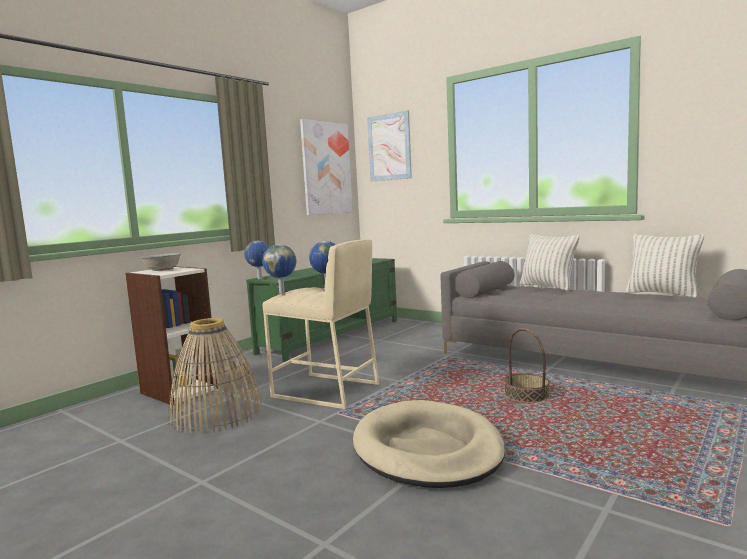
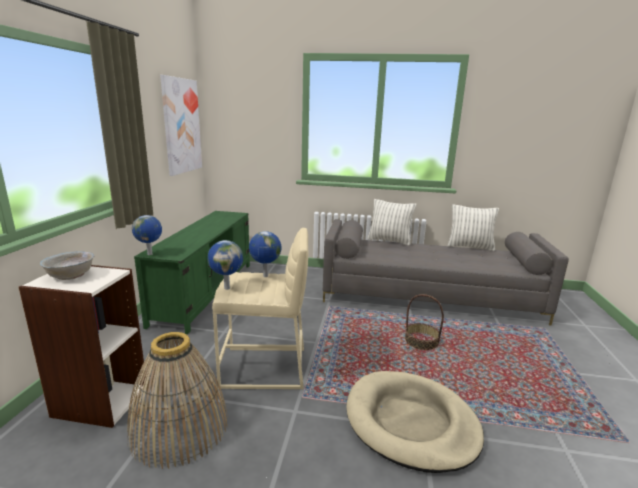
camera: 30 degrees left, 10 degrees up
picture [367,110,412,182] -> none

